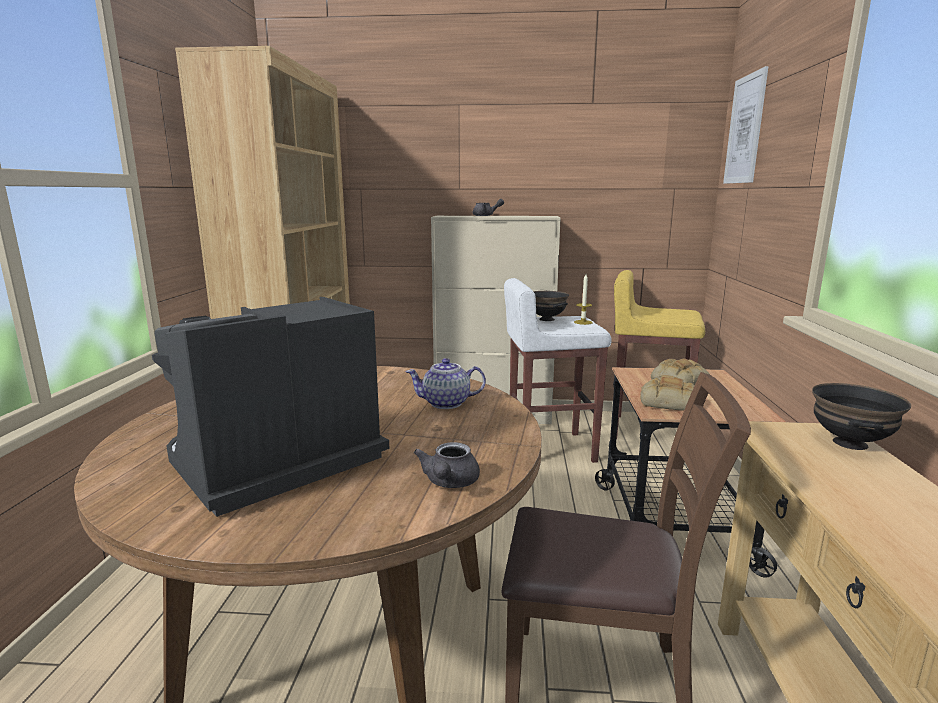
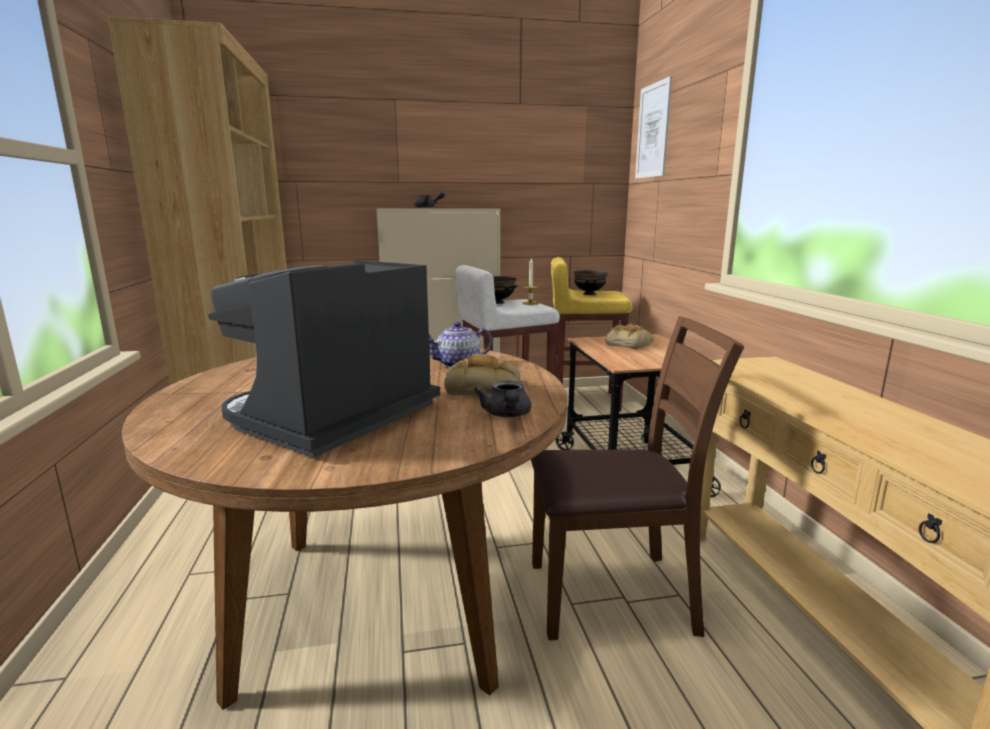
camera: 15 degrees left, 0 degrees up
bread [640,375,695,410] -> bread moved to [444,354,520,396]
black bowl [812,383,911,450] -> black bowl moved to [573,270,608,295]

